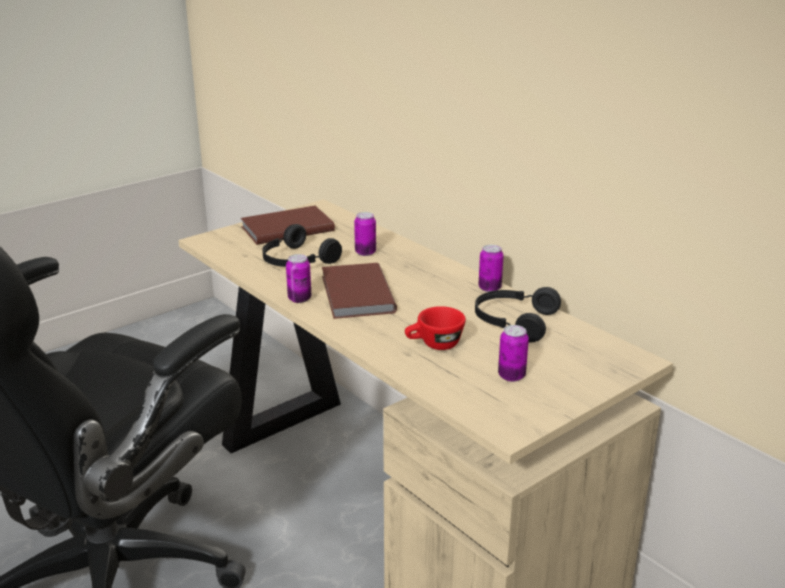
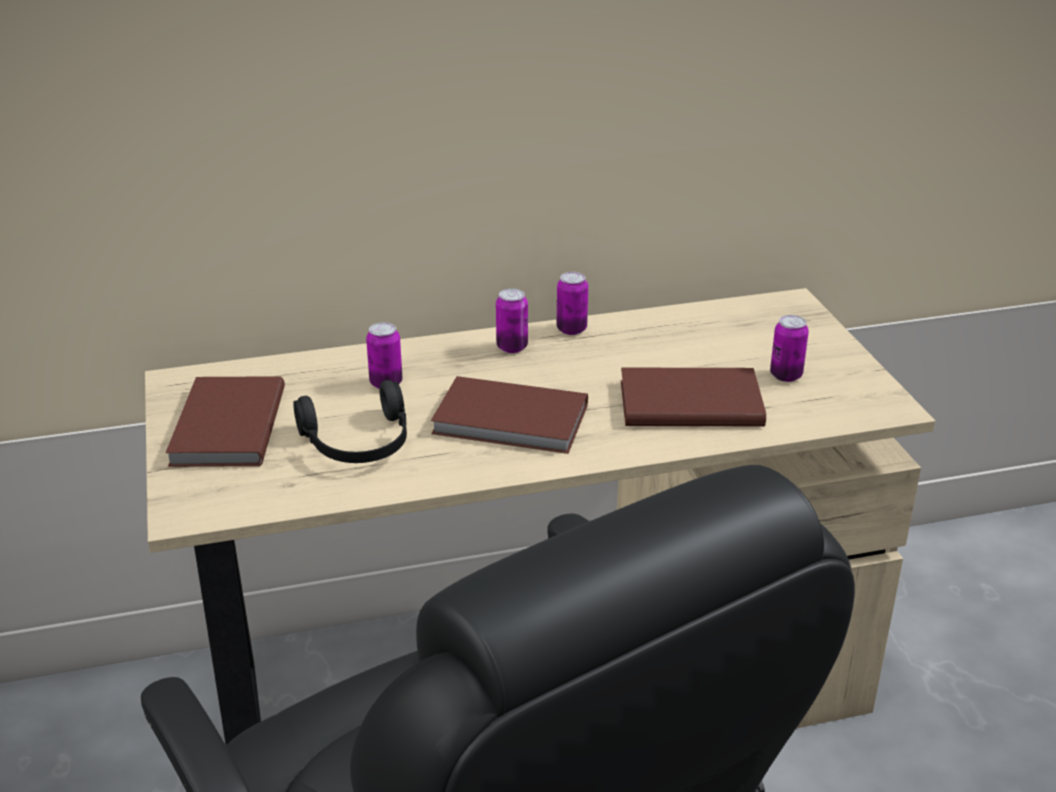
camera: 65 degrees left, 5 degrees up
can [286,254,311,303] -> can moved to [496,288,528,353]
red cup [405,306,466,350] -> brown book [621,368,766,426]
black headphones [475,287,561,343] -> none

